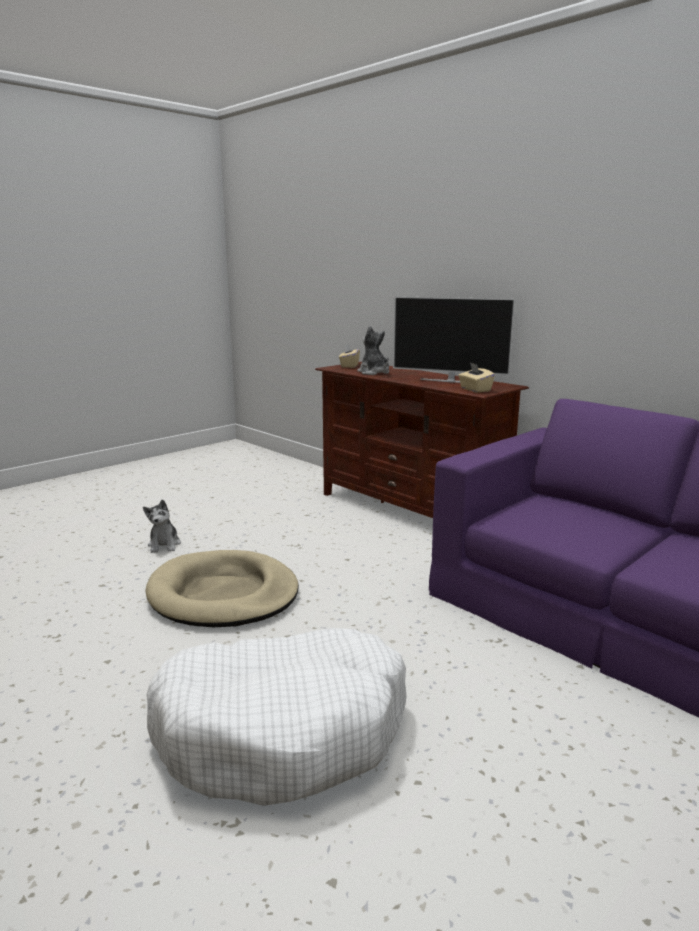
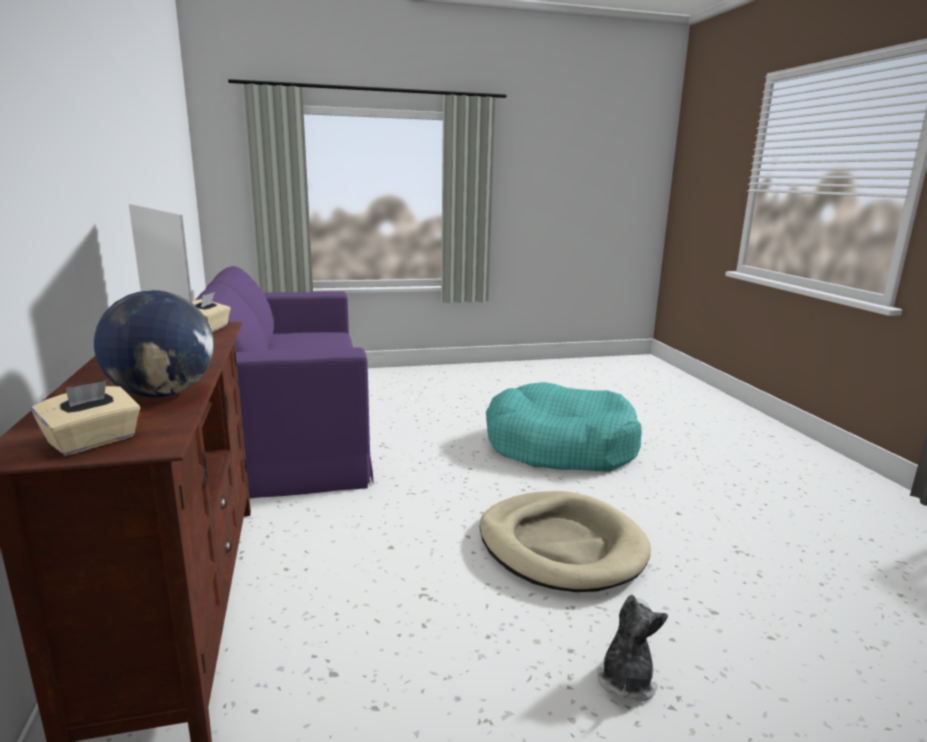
camera: 150 degrees left, 0 degrees up
white dog bed [147,628,407,806] -> turquoise dog bed [486,382,642,472]
plush toy [357,326,389,375] -> globe [94,290,214,398]

